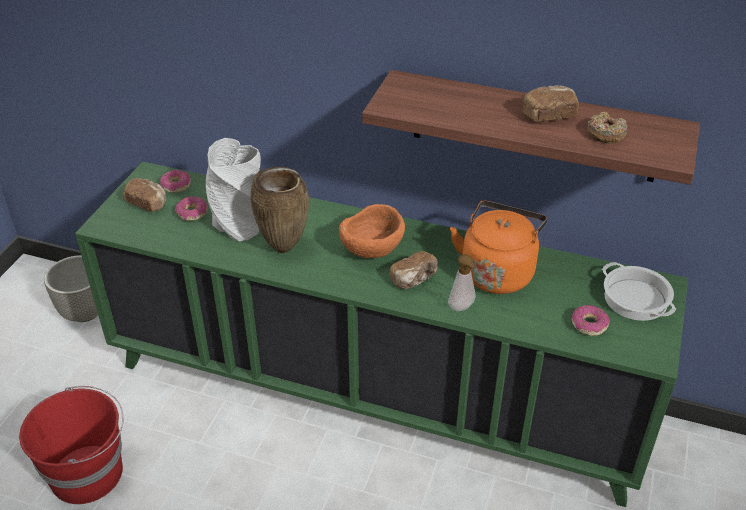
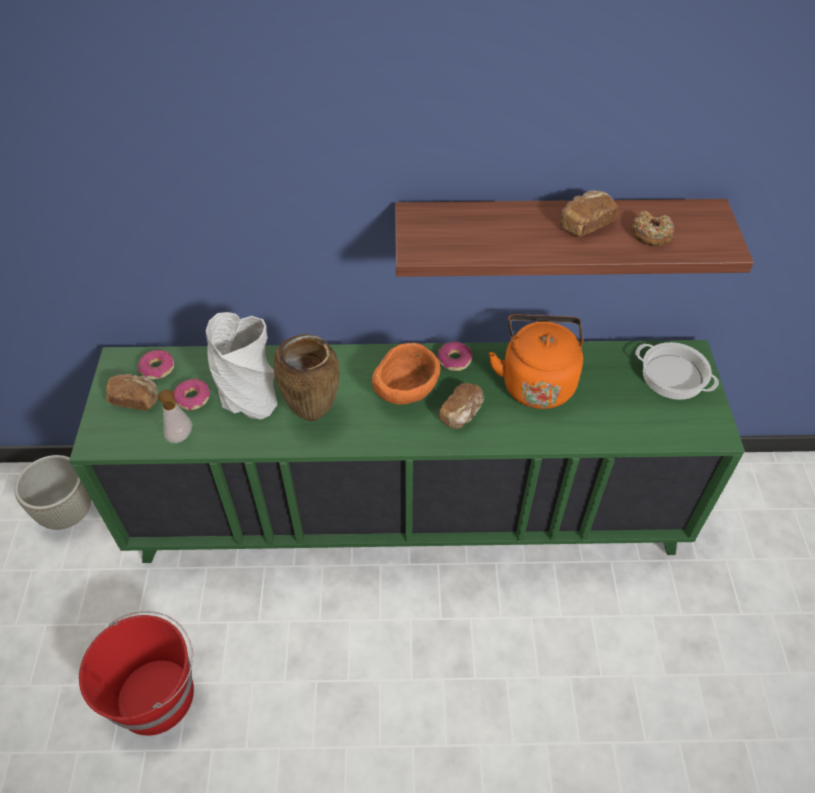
camera: 20 degrees left, 10 degrees up
soap dispenser [448,254,476,311] -> soap dispenser moved to [158,390,192,443]
donut [571,305,610,336] -> donut moved to [438,341,472,371]

